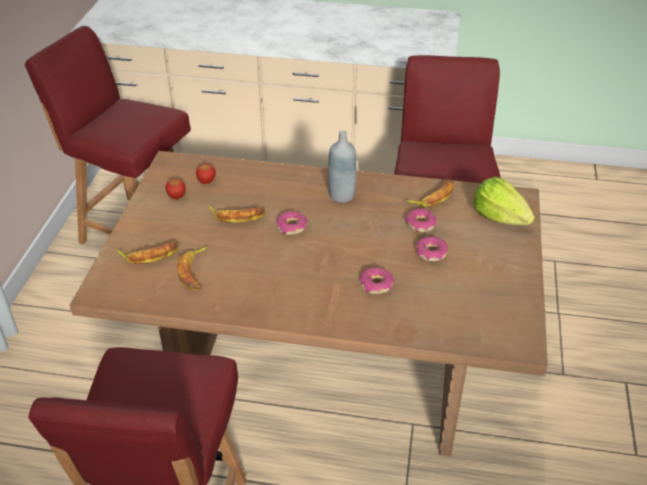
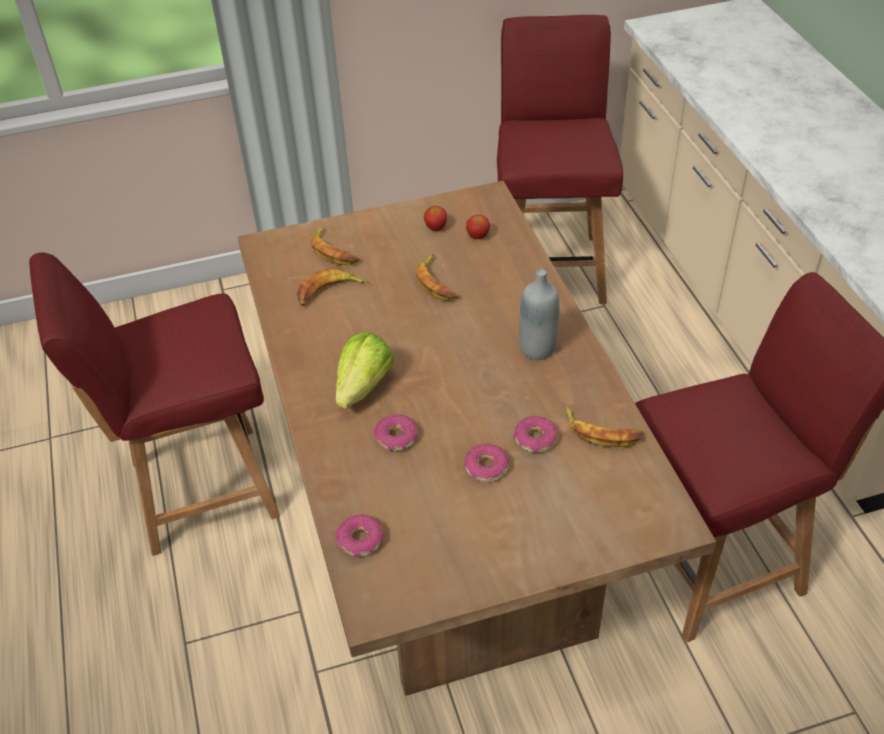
camera: 65 degrees right, 5 degrees up
donut [276,211,308,235] -> donut moved to [336,514,383,557]
lettuce [473,177,535,225] -> lettuce moved to [335,332,394,409]

